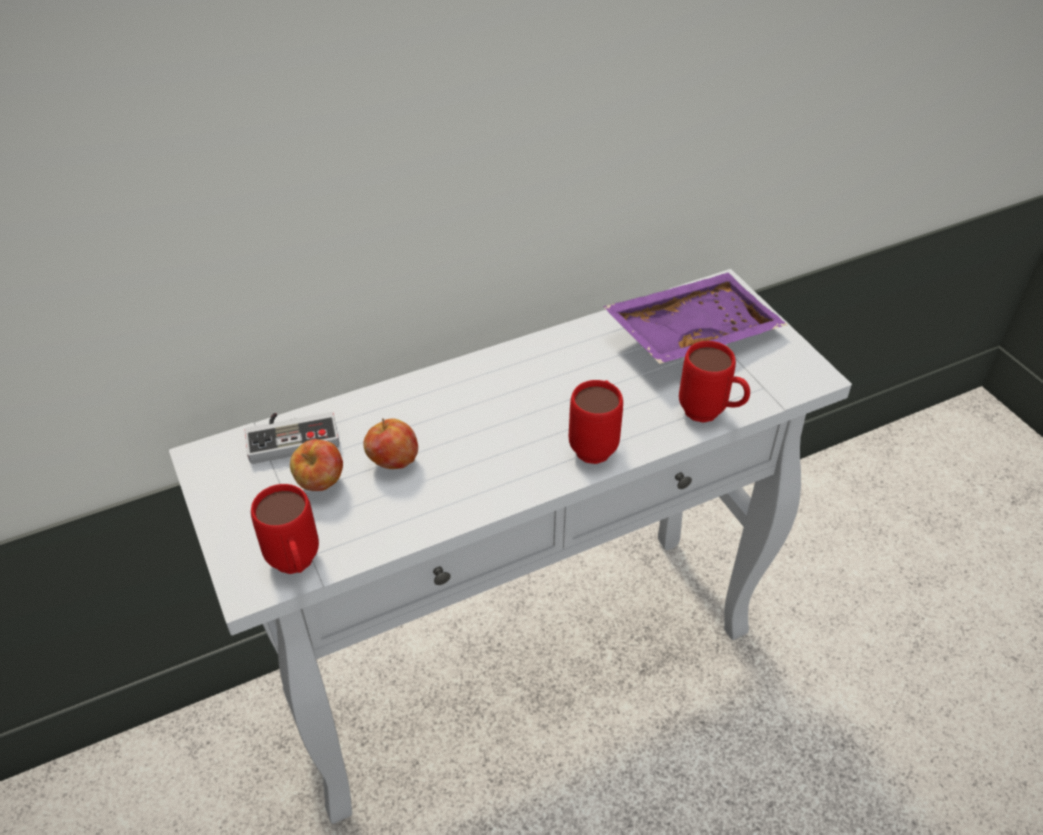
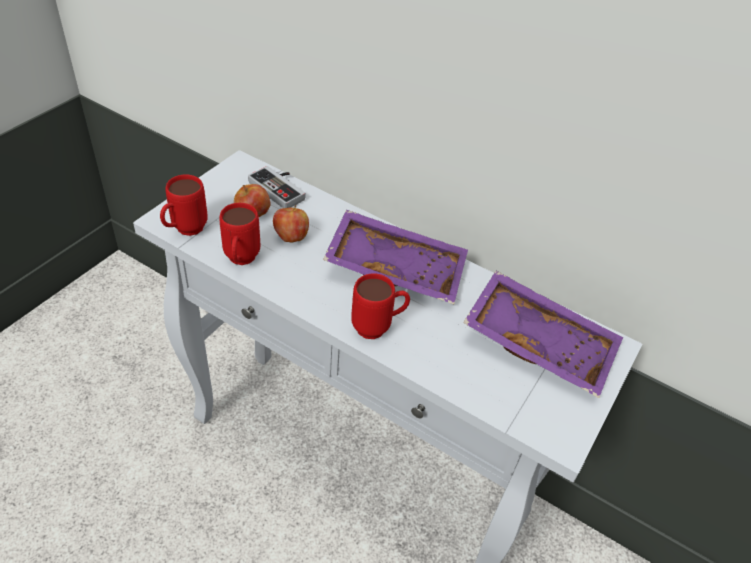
camera: 55 degrees right, 0 degrees up
red mug [679,341,750,423] -> red mug moved to [219,203,260,265]
none -> purple tray [323,210,468,304]

